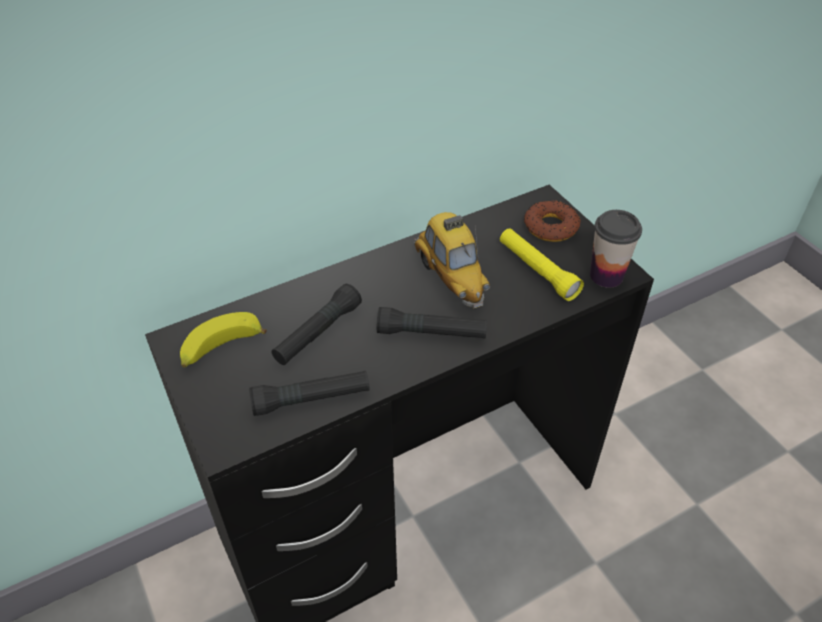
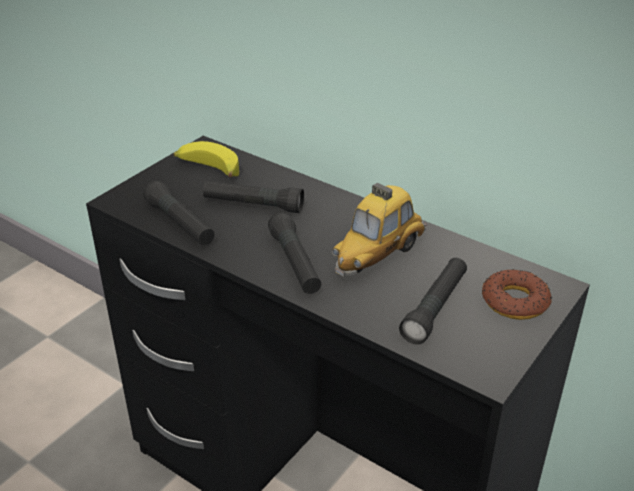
camera: 65 degrees right, 10 degrees down
yellow flashlight [500,228,584,301] -> black flashlight [399,258,467,344]
cup [590,210,642,288] -> none

